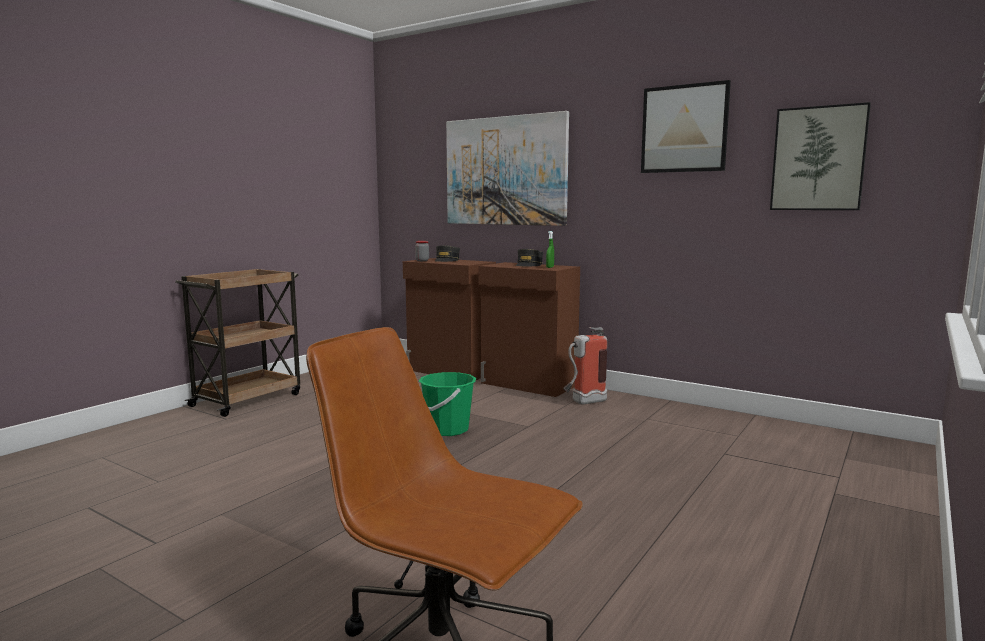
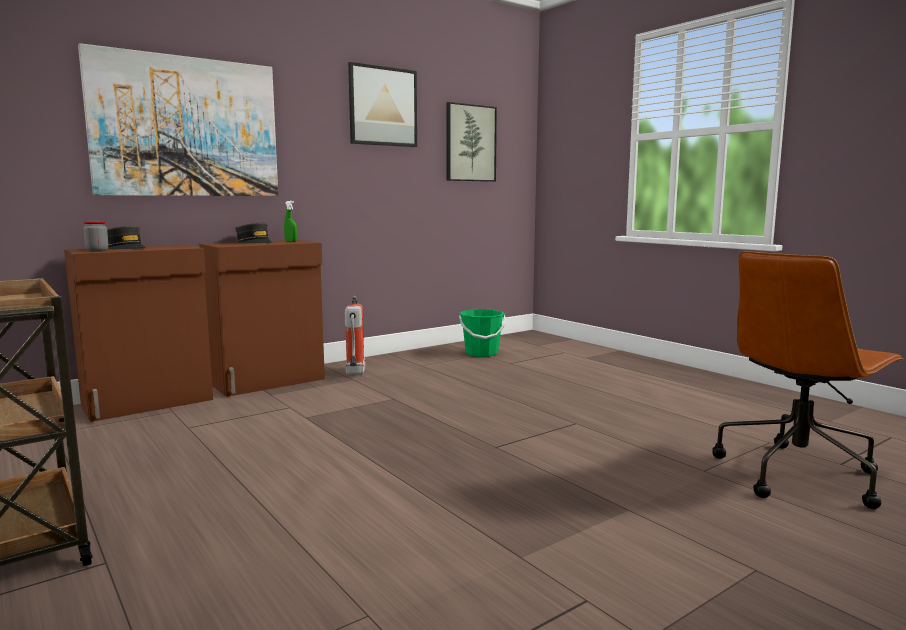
camera: 70 degrees left, 0 degrees up
green bucket [419,372,476,436] -> green bucket moved to [459,309,506,357]

